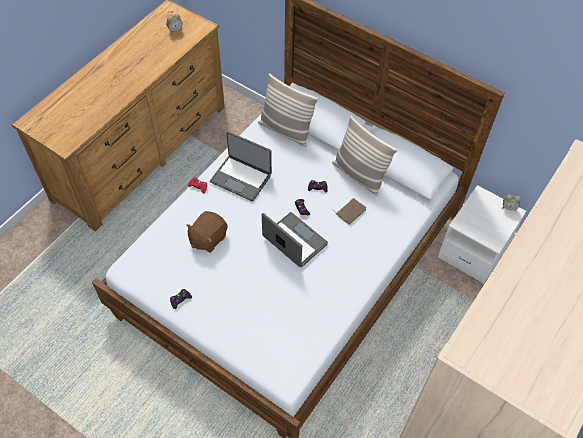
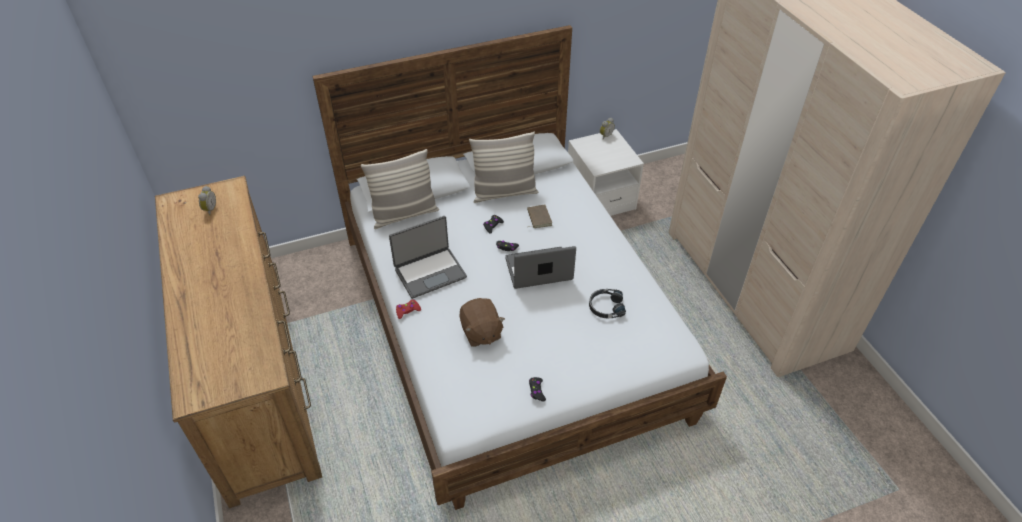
camera: 55 degrees left, 10 degrees down
none -> black headphones [589,289,626,318]

